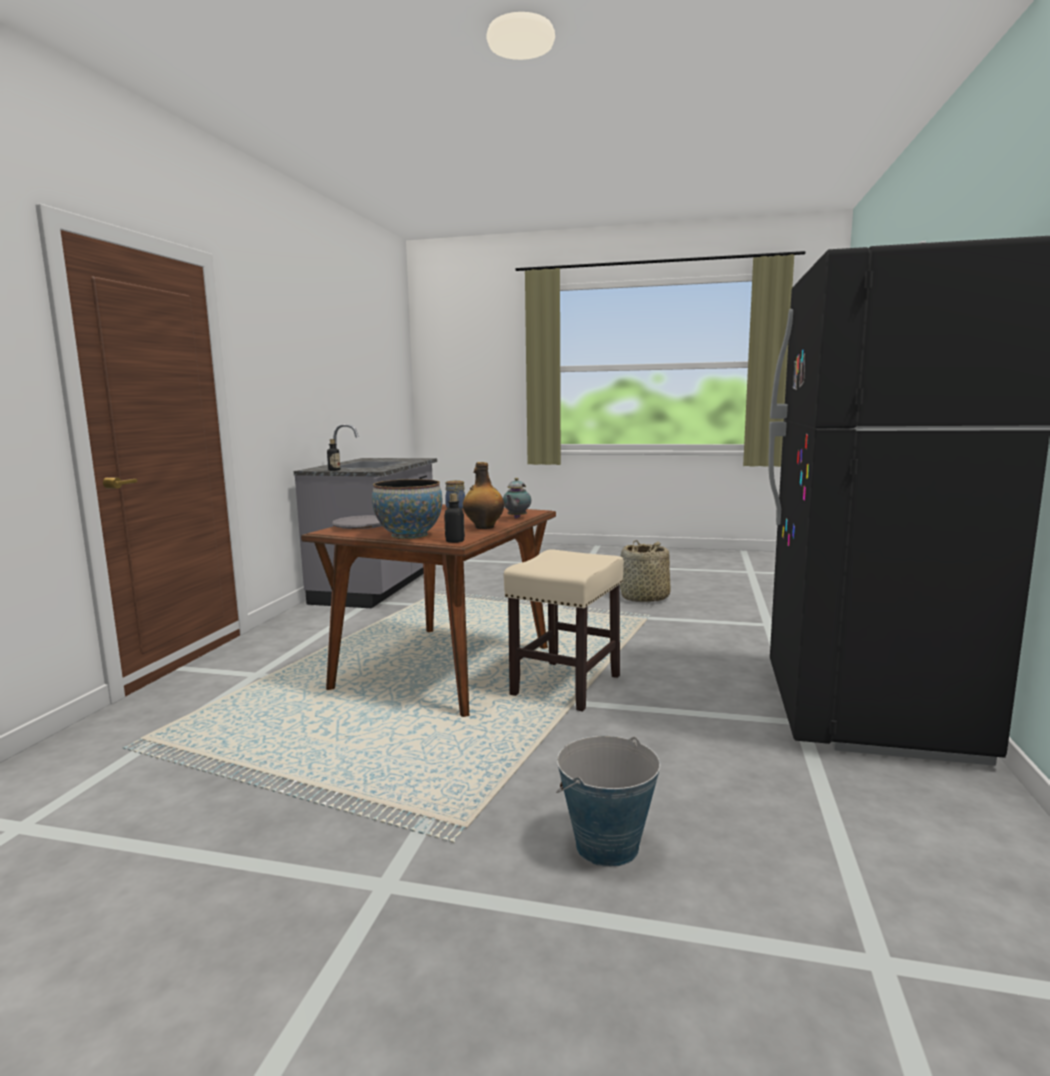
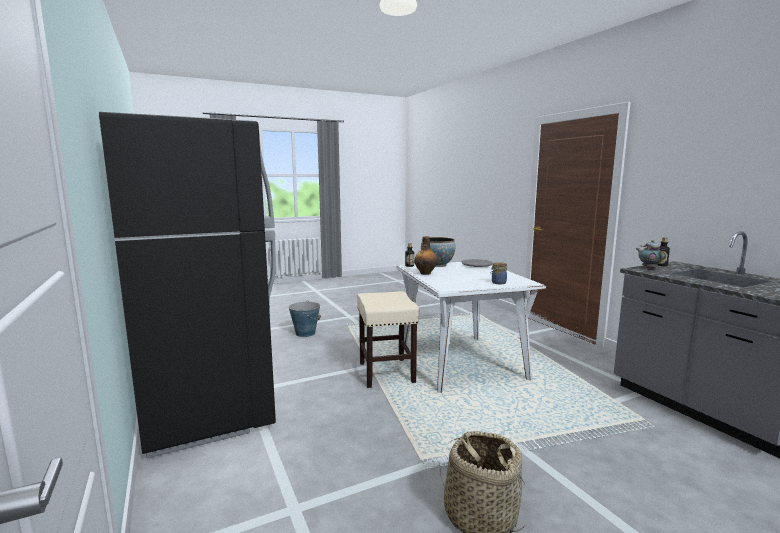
camera: 140 degrees right, 0 degrees up
brown dining table [301,504,556,717] -> white dining table [397,262,546,393]
teapot [503,478,531,518] -> teapot moved to [636,240,667,269]

